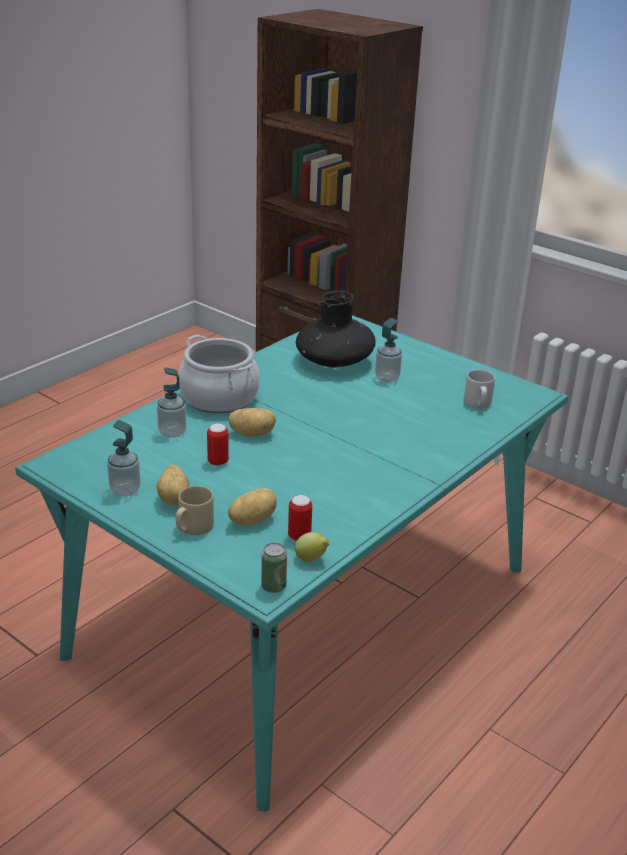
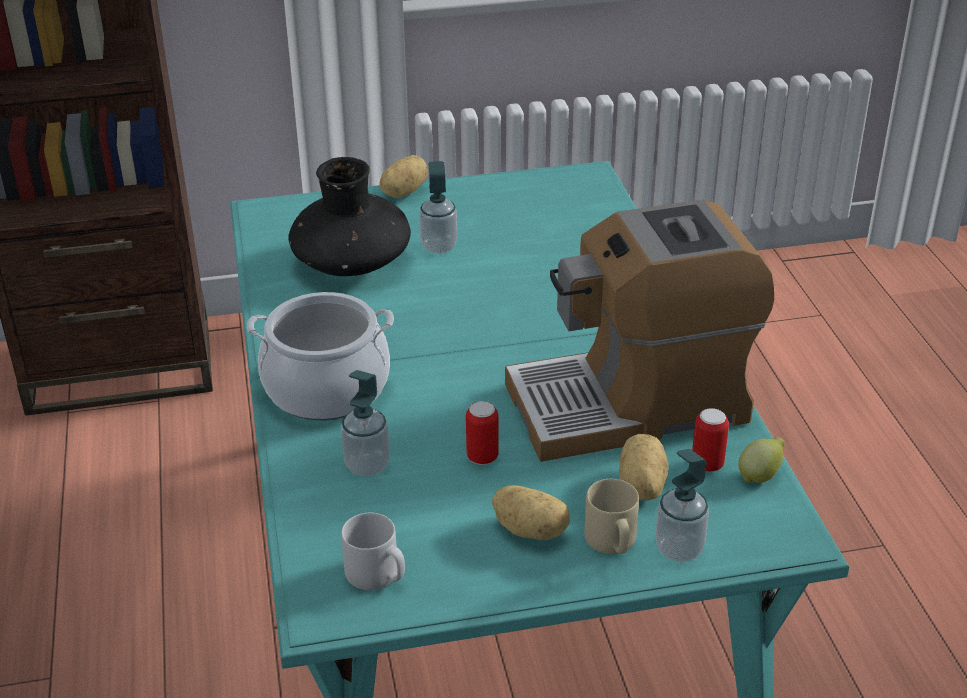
camera: 50 degrees left, 5 degrees up
soap dispenser [107,420,141,497] -> soap dispenser moved to [655,449,709,562]
potato [229,408,276,437] -> potato moved to [379,155,428,197]
can [261,543,287,593] -> none
grey mug [464,370,495,409] -> grey mug moved to [341,513,405,590]
none -> coffee machine [505,200,774,462]

